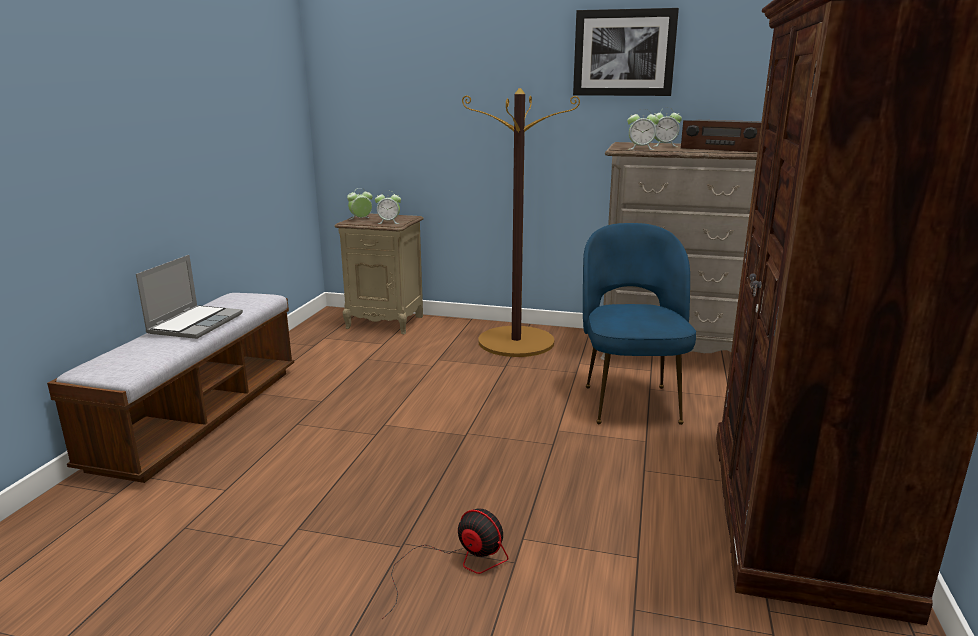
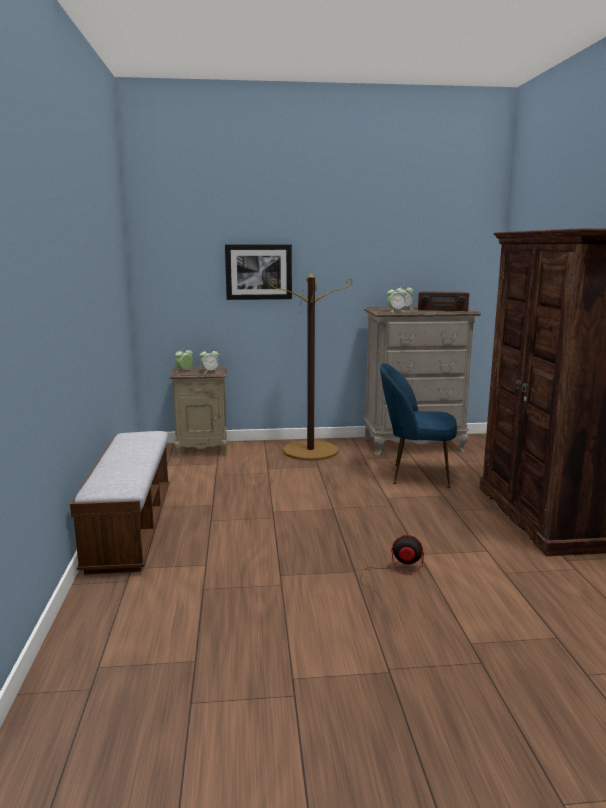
camera: 20 degrees left, 5 degrees down
laptop [136,255,243,339] -> none
picture [573,8,679,96] -> picture moved to [225,244,292,300]
blue chair [583,223,696,425] -> blue chair turned 60 degrees counterclockwise [380,363,457,488]

